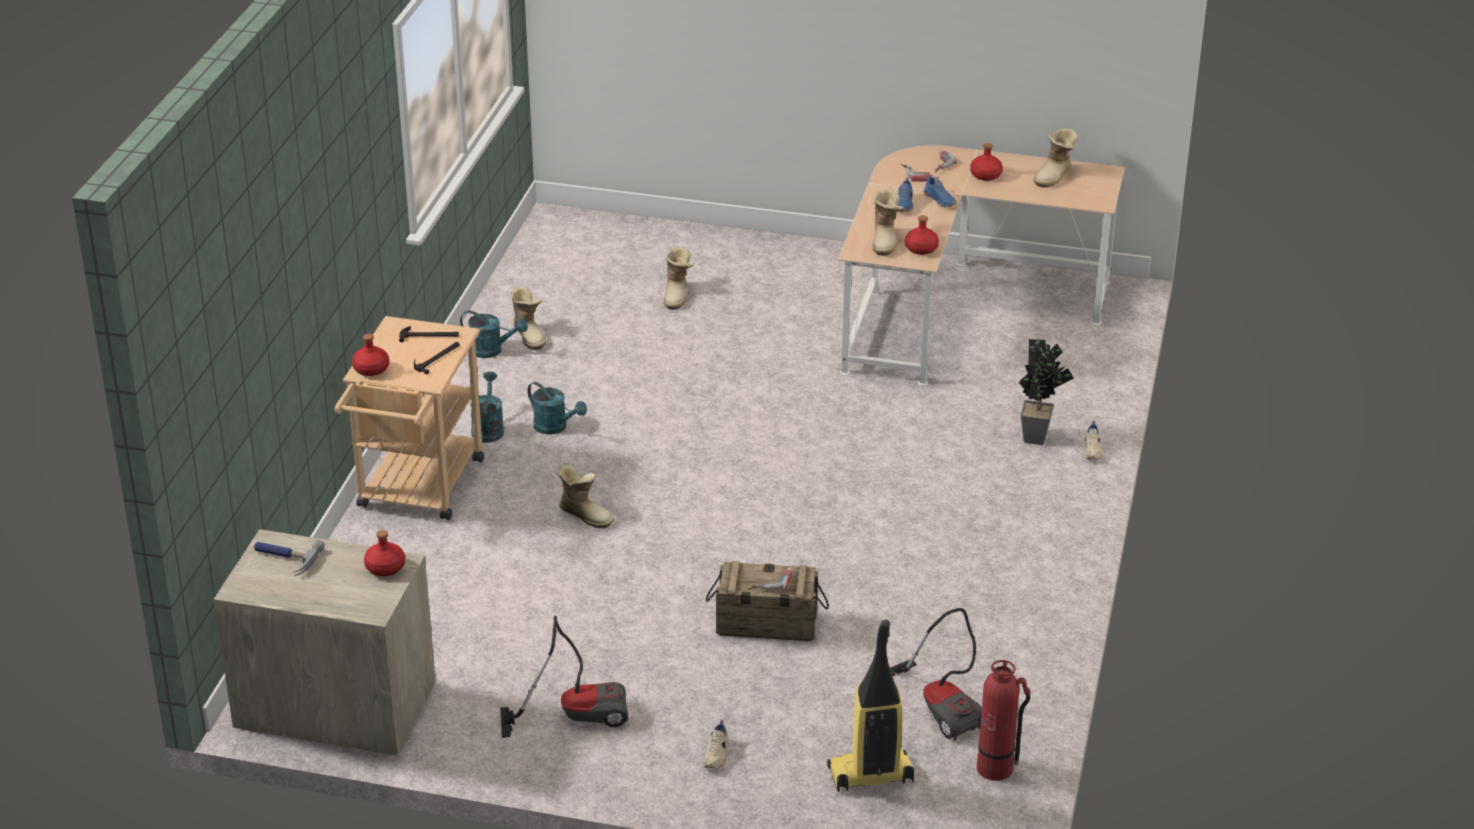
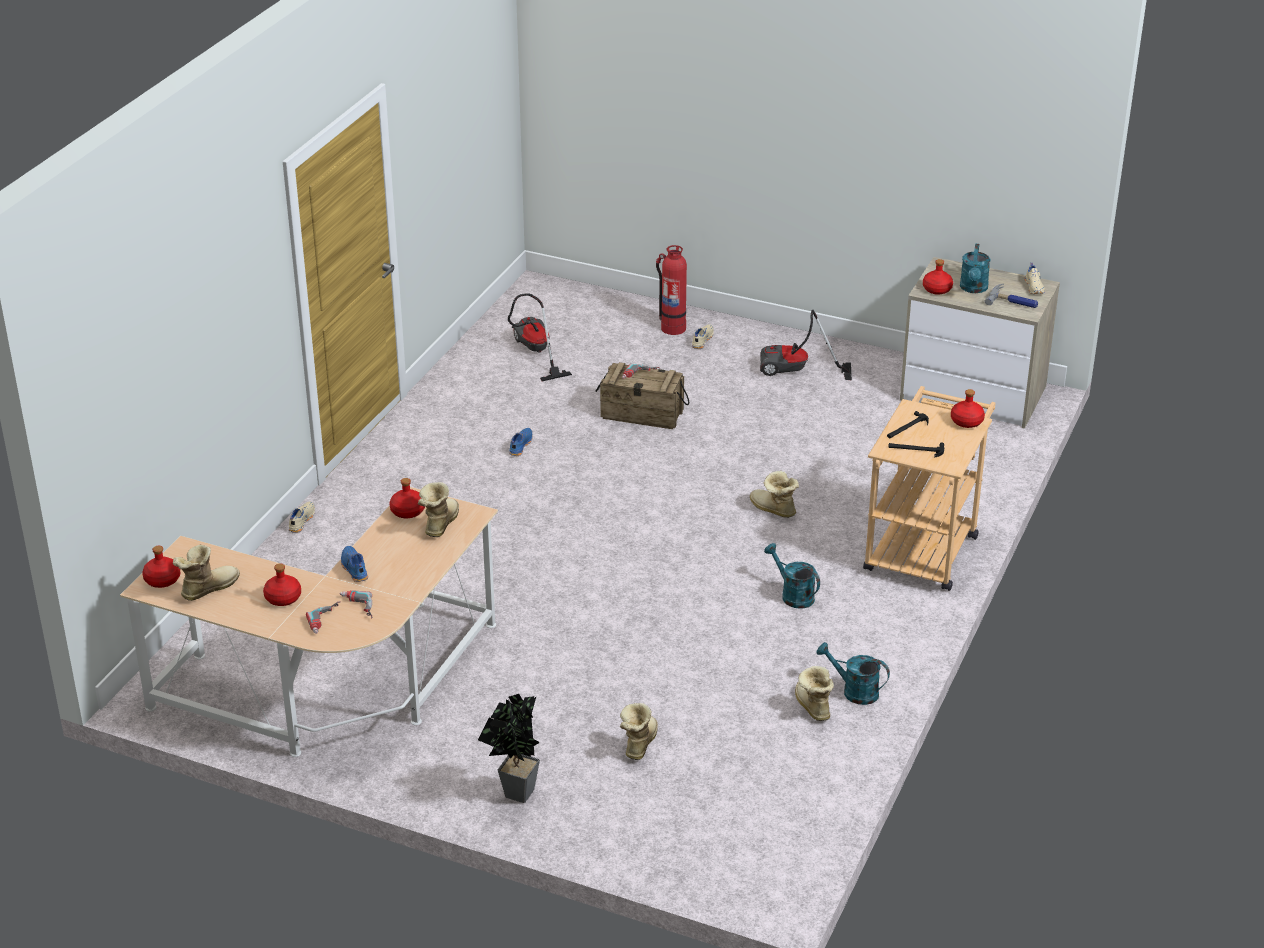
camera: 170 degrees left, 0 degrees up
turquoise watering can [470,371,504,443] -> turquoise watering can moved to [960,243,990,293]
vacuum cleaner [827,620,914,792] -> none
blue shoe [898,177,913,212] -> blue shoe moved to [509,428,533,456]
fire extinguisher [977,660,1031,781] -> fire extinguisher moved to [656,245,687,335]
potted plant [1019,339,1074,445] -> potted plant moved to [478,694,540,803]
none -> red bottle [142,546,180,588]
none -> beige shoe [1024,263,1045,294]

